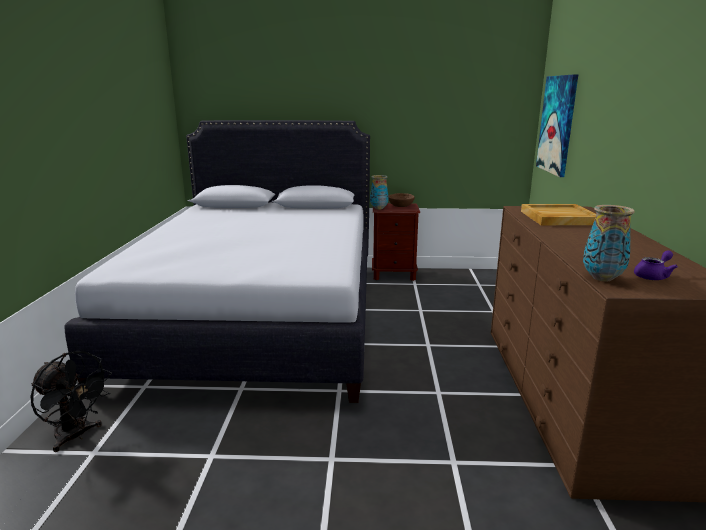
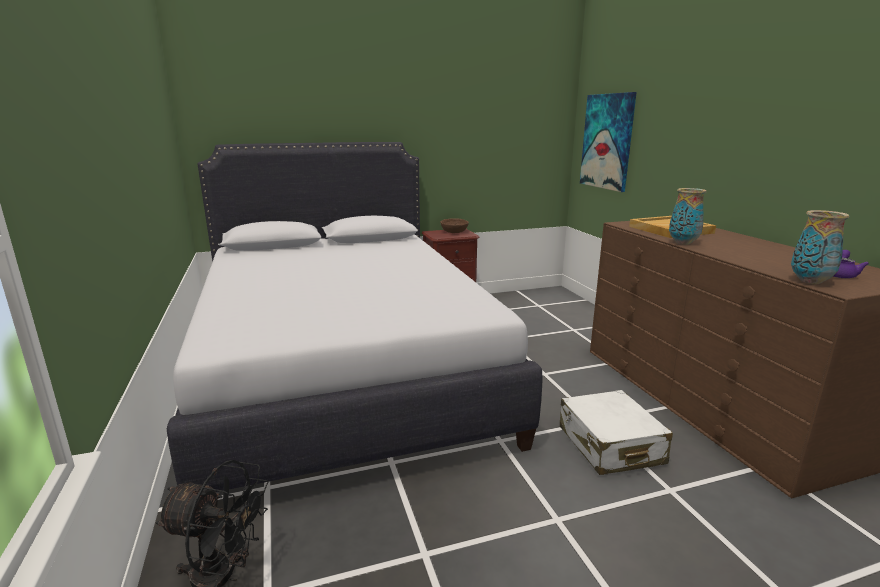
camera: 20 degrees left, 0 degrees up
vase [370,175,389,210] -> vase moved to [669,188,706,245]
none -> white suitcase [560,390,673,475]

